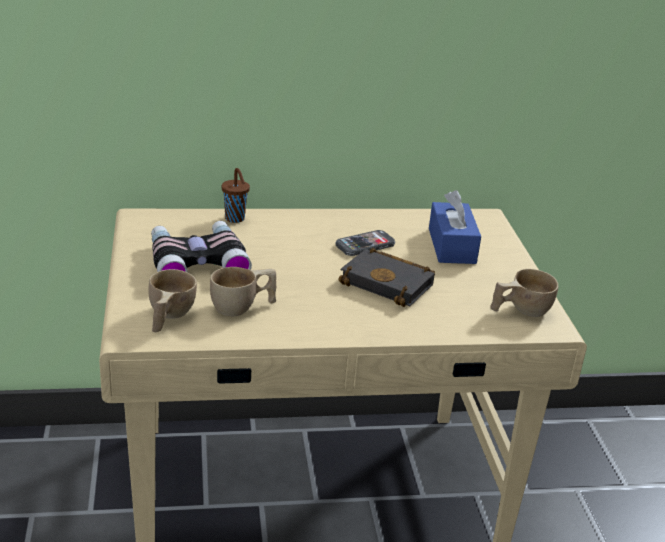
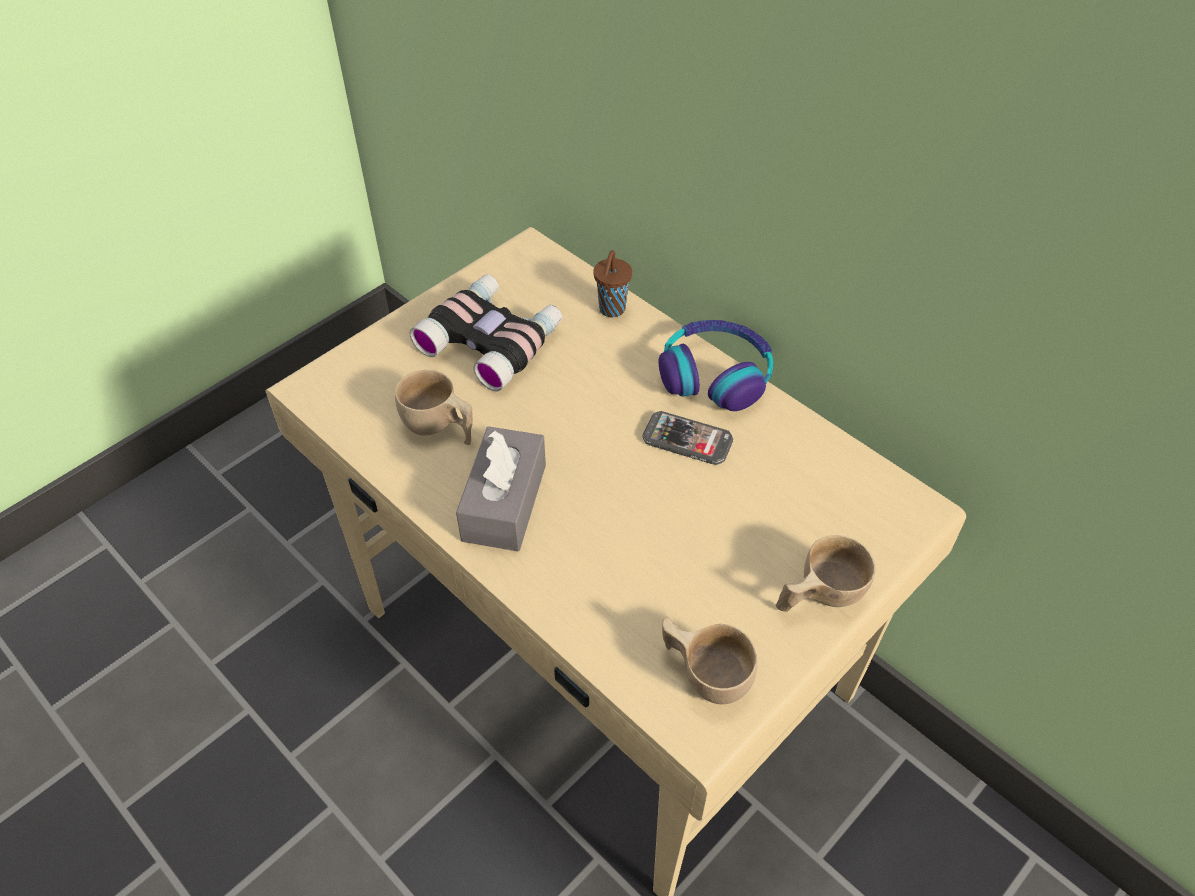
camera: 55 degrees right, 20 degrees up
beige cup [149,269,197,332] -> beige cup moved to [775,535,876,612]
black book [338,248,435,307] -> none
blue tissue box [429,190,481,264] -> none
none -> grey tissue box [456,426,546,551]
none -> headphones [658,320,773,411]

